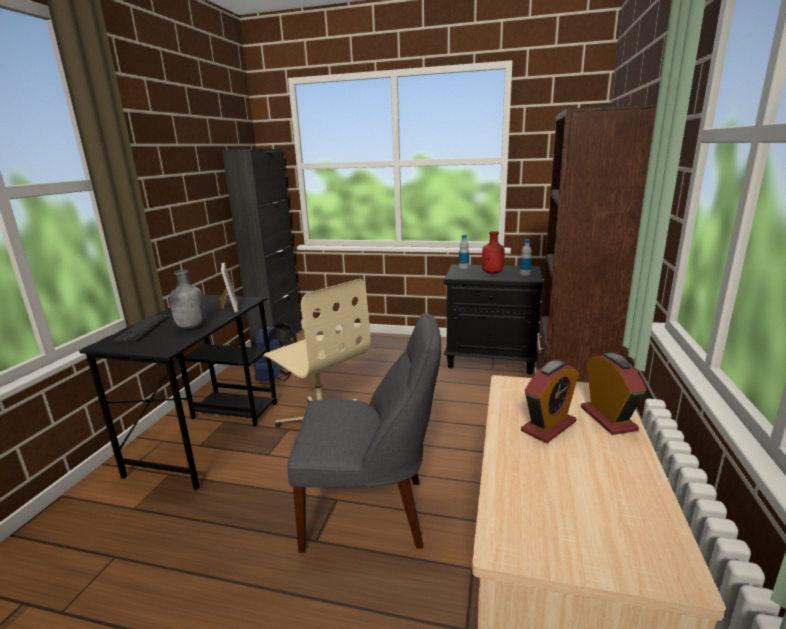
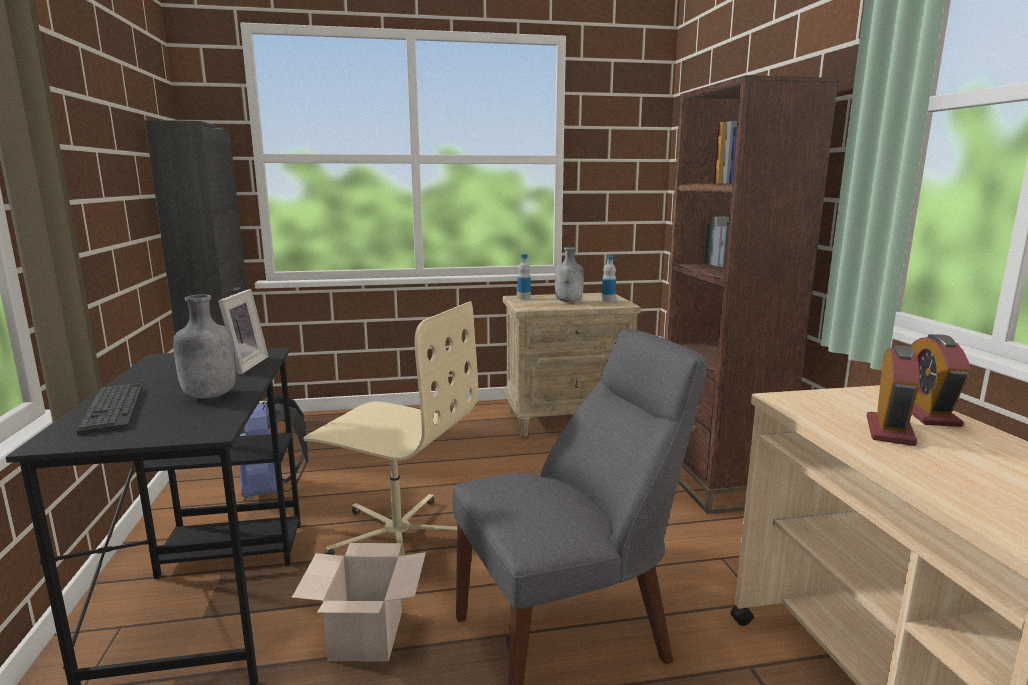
camera: 25 degrees left, 5 degrees down
picture frame [220,263,238,312] -> picture frame turned 45 degrees clockwise [218,289,269,375]
black nightstand [444,264,543,375] -> beige nightstand [503,293,641,437]
red bottle [482,231,505,274] -> grey bottle [555,247,584,302]
alarm clock [581,353,646,435] -> alarm clock turned 135 degrees counterclockwise [910,334,971,427]
none -> cardboard box [292,543,426,662]

